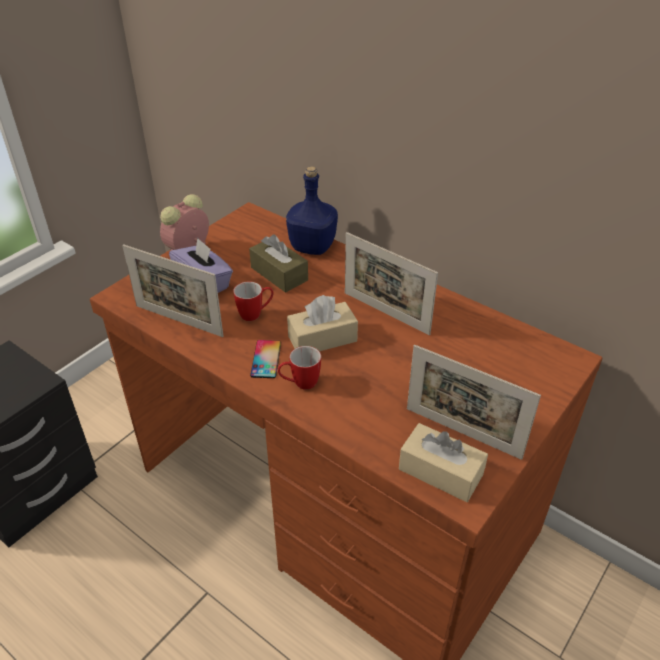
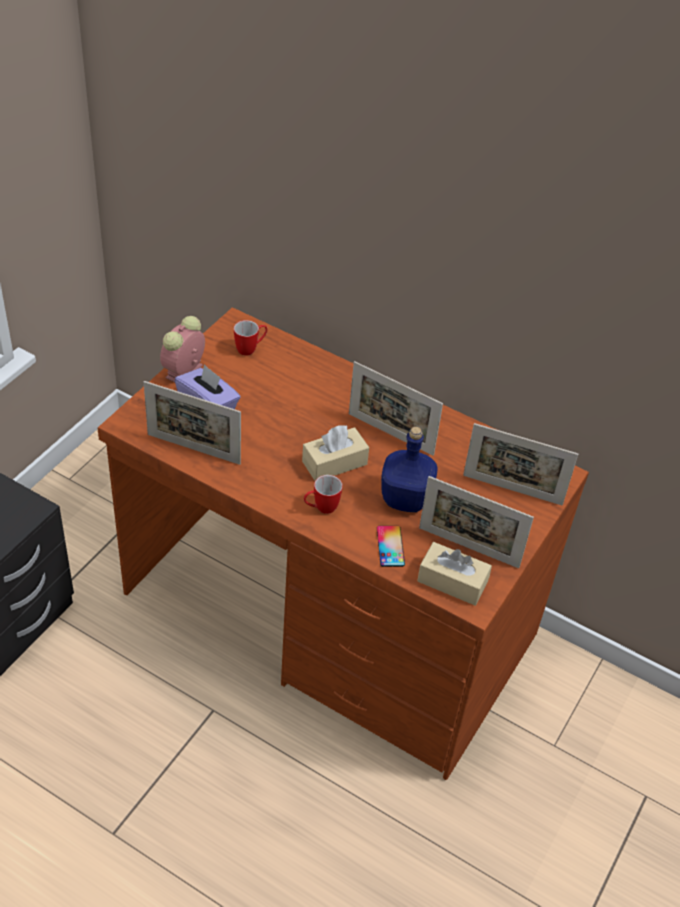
camera: 10 degrees left, 5 degrees up
mug [233,282,274,321] -> mug moved to [234,320,268,356]
brown tissue box [249,234,308,293] -> none
phone [250,340,281,378] -> phone moved to [377,526,405,567]
blue bottle [286,166,338,255] -> blue bottle moved to [381,427,438,512]
none -> picture frame [463,423,578,505]

